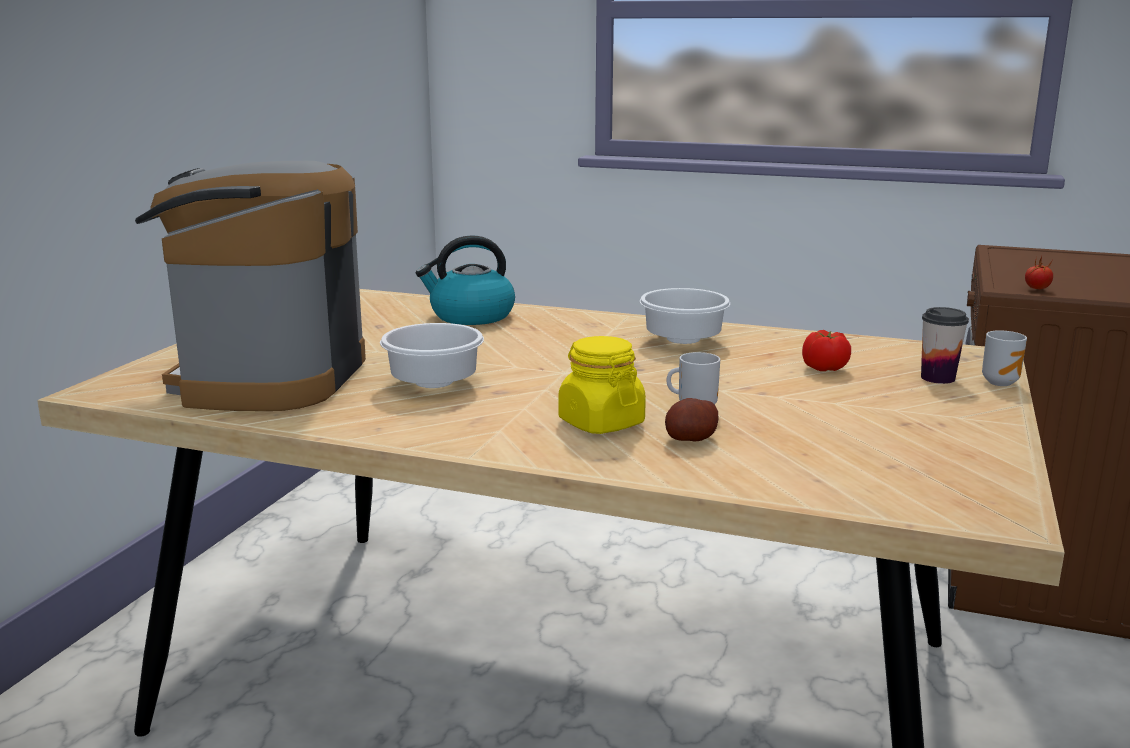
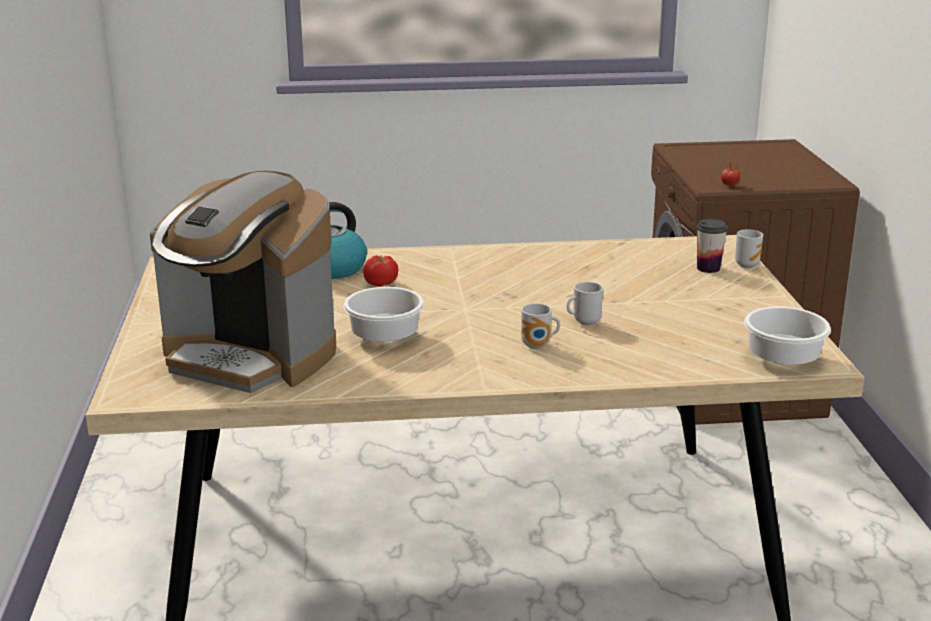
camera: 25 degrees left, 5 degrees up
coffee machine [135,161,366,411] -> coffee machine turned 45 degrees counterclockwise [150,171,336,393]
yellow jar [558,336,646,434] -> mug [521,303,560,349]
white bowl [640,288,730,344] -> white bowl moved to [744,306,831,365]
potato [665,398,718,441] -> none
tomato [802,330,851,371] -> tomato moved to [363,255,398,287]

